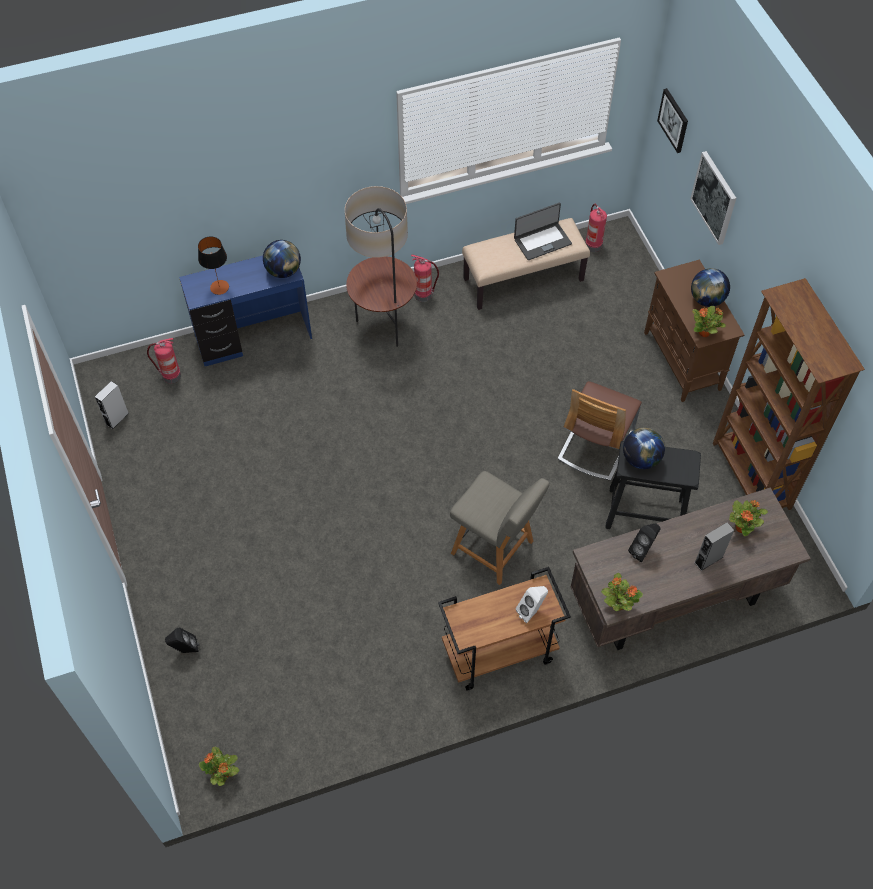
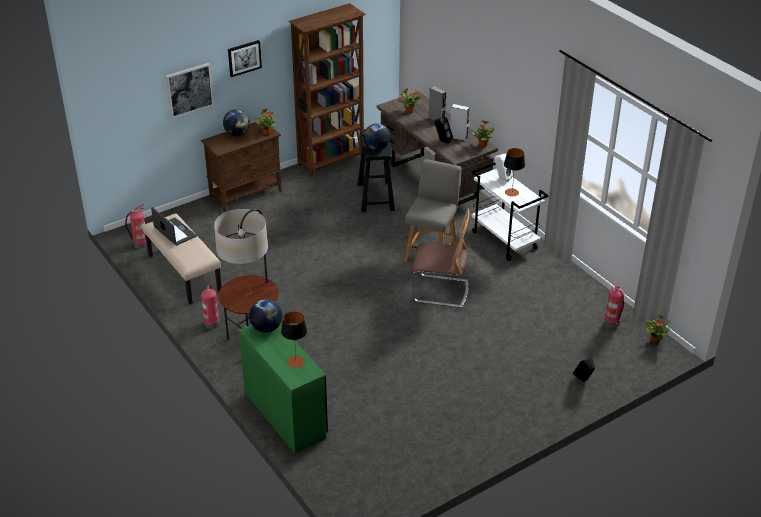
camera: 105 degrees left, 20 degrees down
grey speaker [95,381,129,429] -> grey speaker moved to [450,104,469,141]
fire extinguisher [147,338,181,384] -> fire extinguisher moved to [604,279,624,328]
blue desk [179,255,312,366] -> green desk [239,325,328,454]
brown cart [438,567,571,690] -> white cart [472,163,549,261]
chair [558,381,642,481] -> chair moved to [411,209,469,308]
picture [657,88,688,153] -> picture moved to [228,40,262,77]
none -> table lamp [504,148,525,197]

